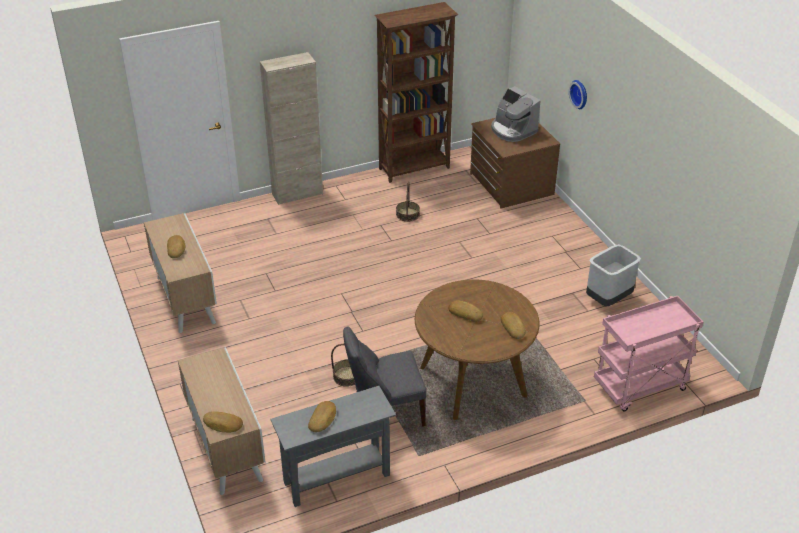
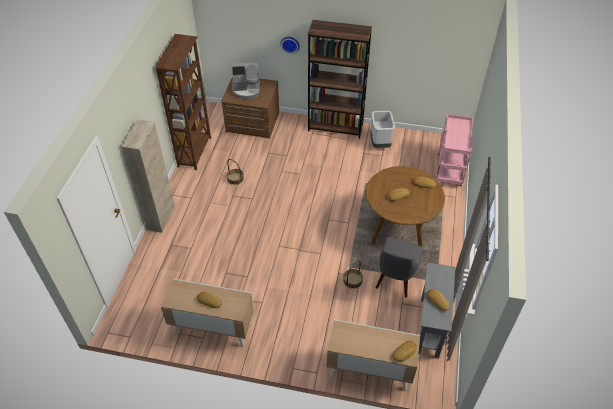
camera: 55 degrees left, 10 degrees up
none -> brown bookcase [308,20,372,138]

